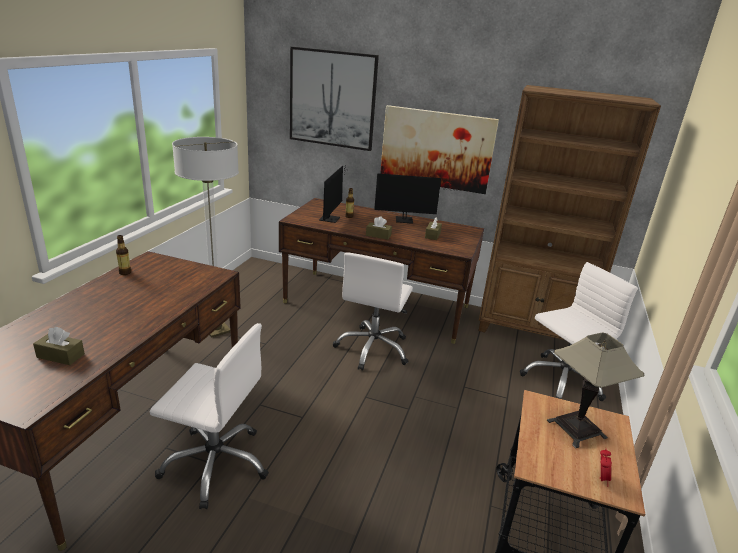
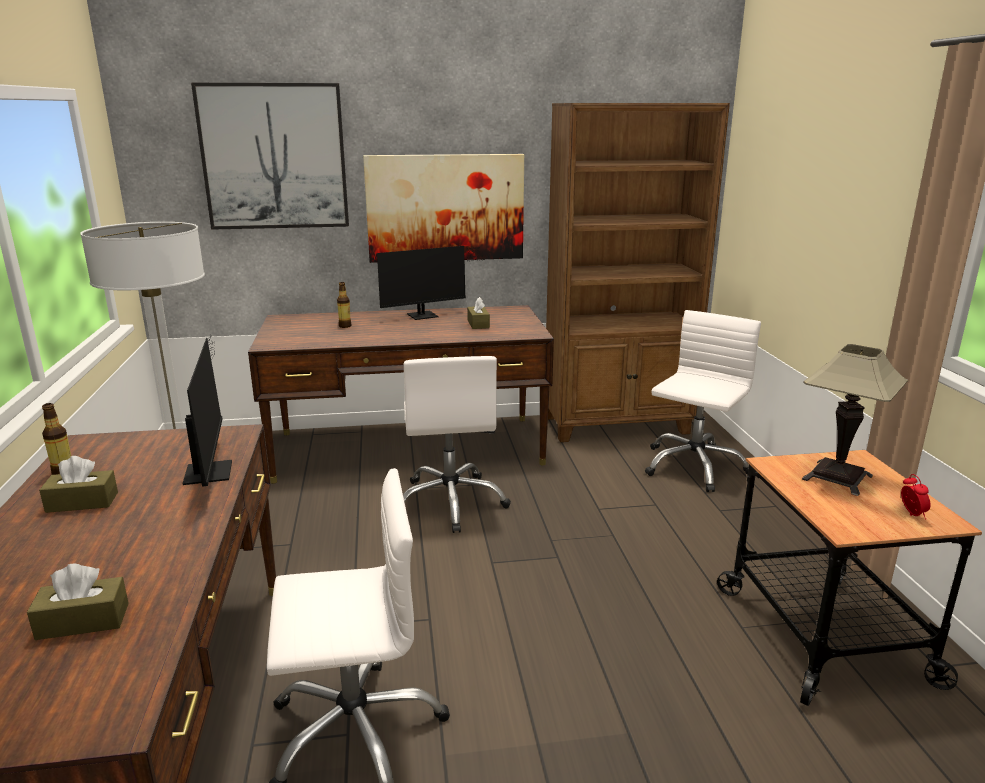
camera: 25 degrees left, 5 degrees down
monitor [319,166,346,223] -> monitor moved to [182,338,232,487]
brown tissue box [366,216,392,240] -> brown tissue box moved to [39,456,118,513]

